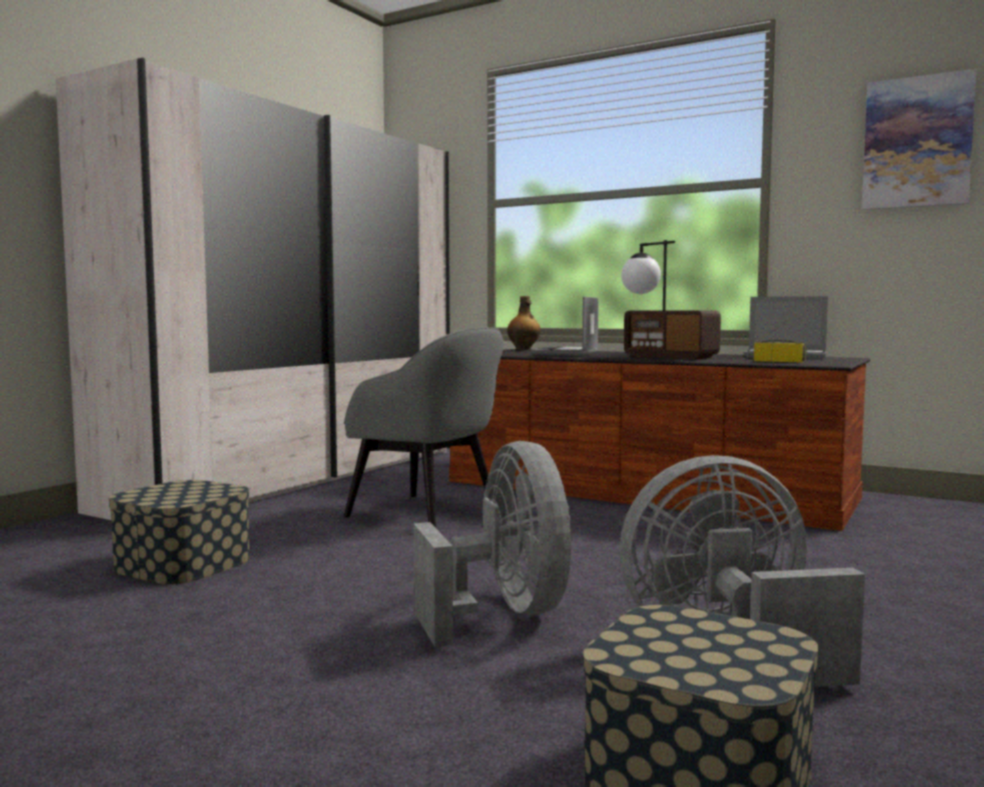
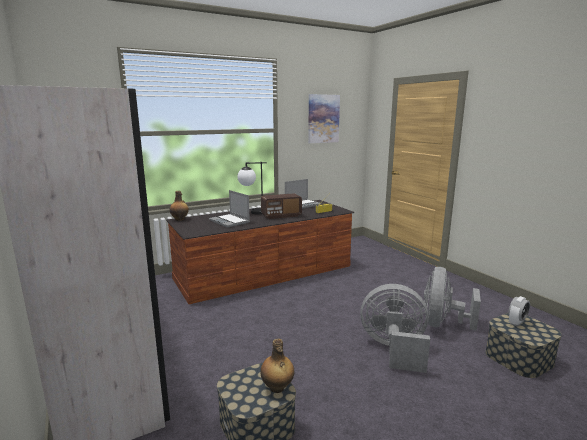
camera: 60 degrees left, 10 degrees up
grey armchair [344,327,504,528] -> none
none -> bottle [260,339,294,393]
none -> alarm clock [508,296,530,327]

